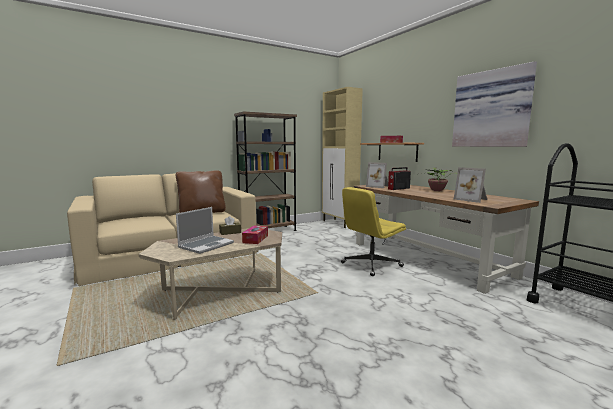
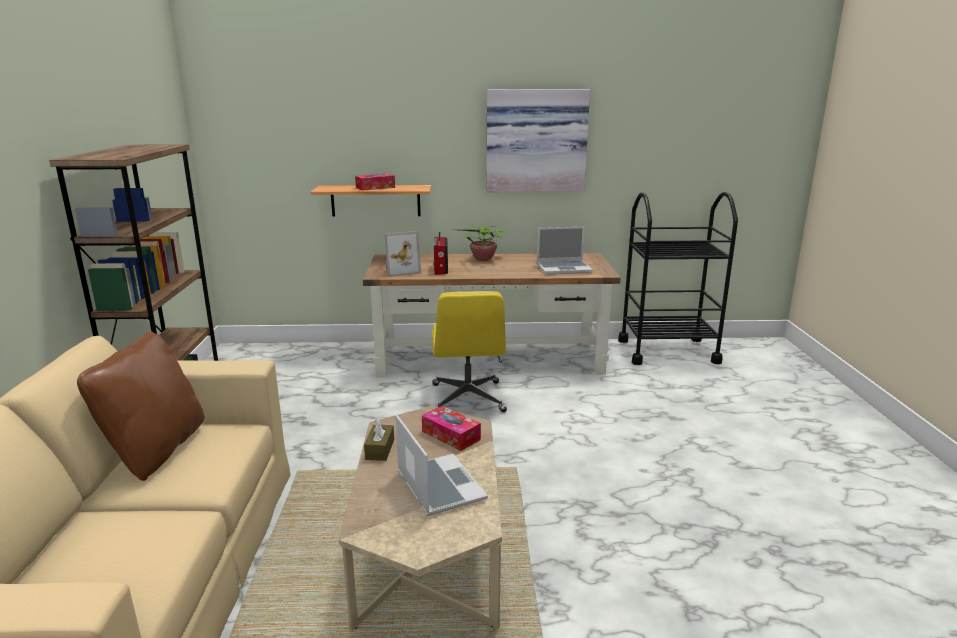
camera: 60 degrees left, 10 degrees up
beige cabinet [322,87,363,228] -> none
picture frame [454,167,487,203] -> laptop [537,227,593,275]

